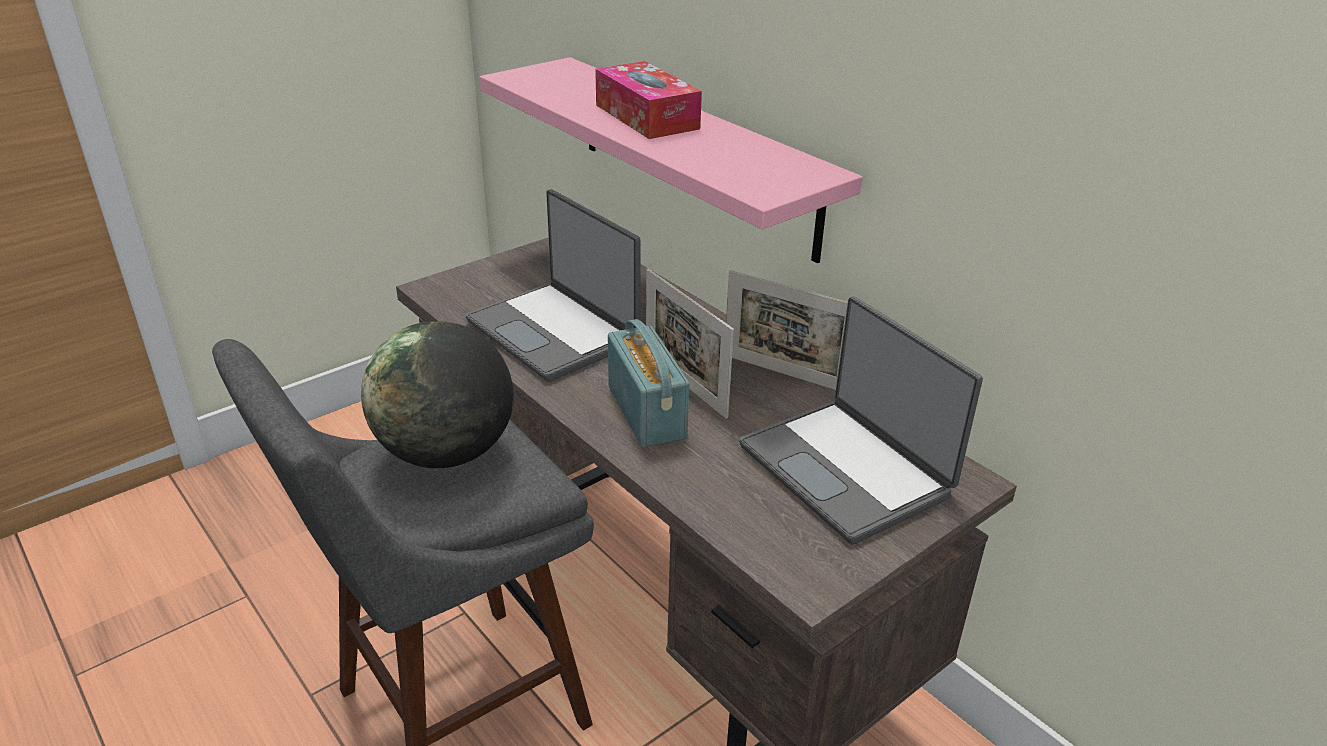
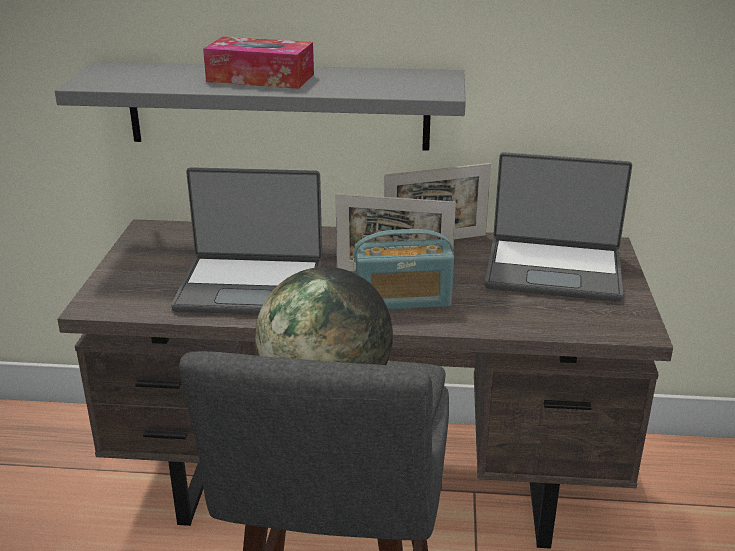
camera: 45 degrees left, 5 degrees down
pink shelf [480,57,862,263] -> grey shelf [55,62,466,151]
radio [608,319,689,447] -> radio turned 150 degrees clockwise [353,229,454,310]

